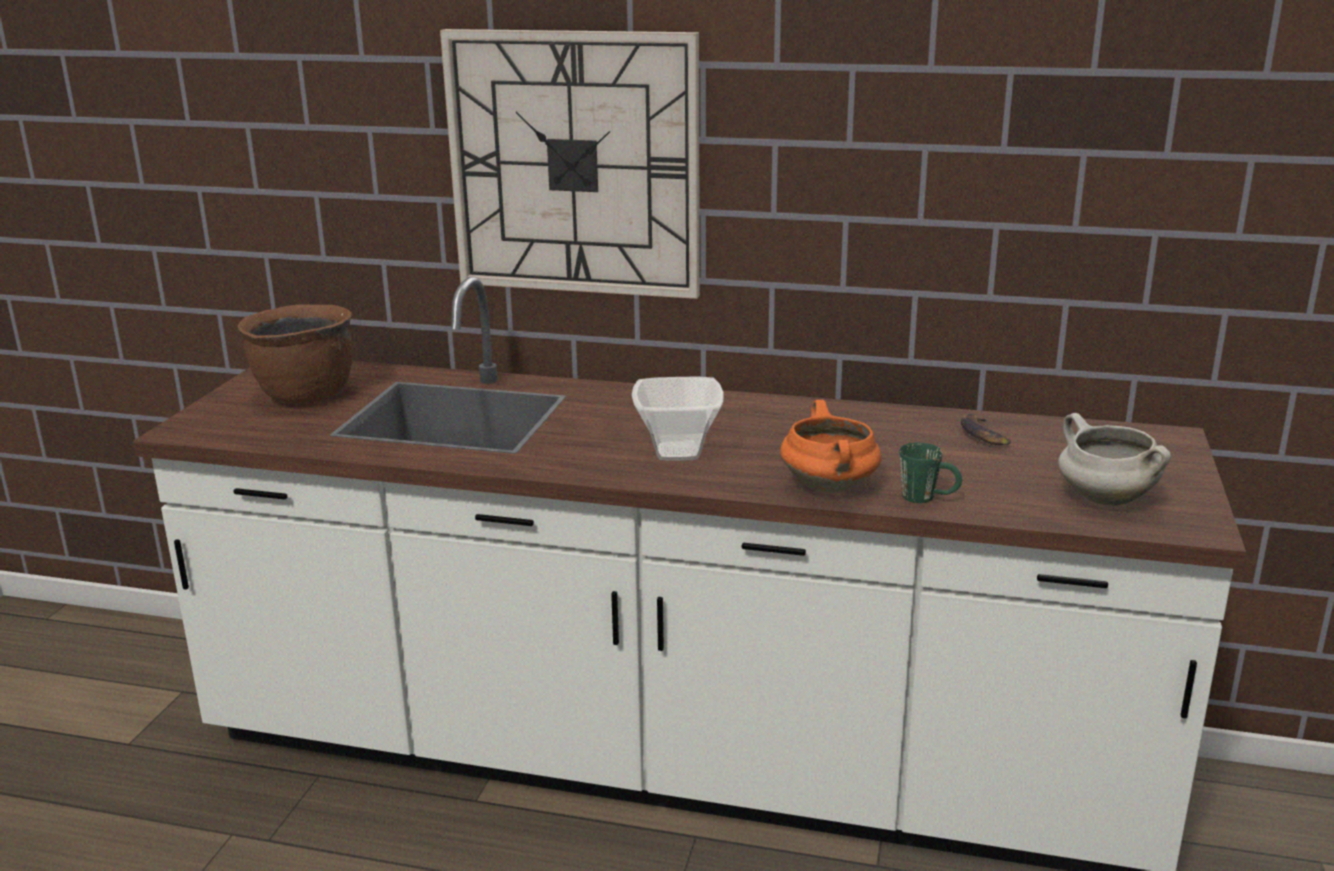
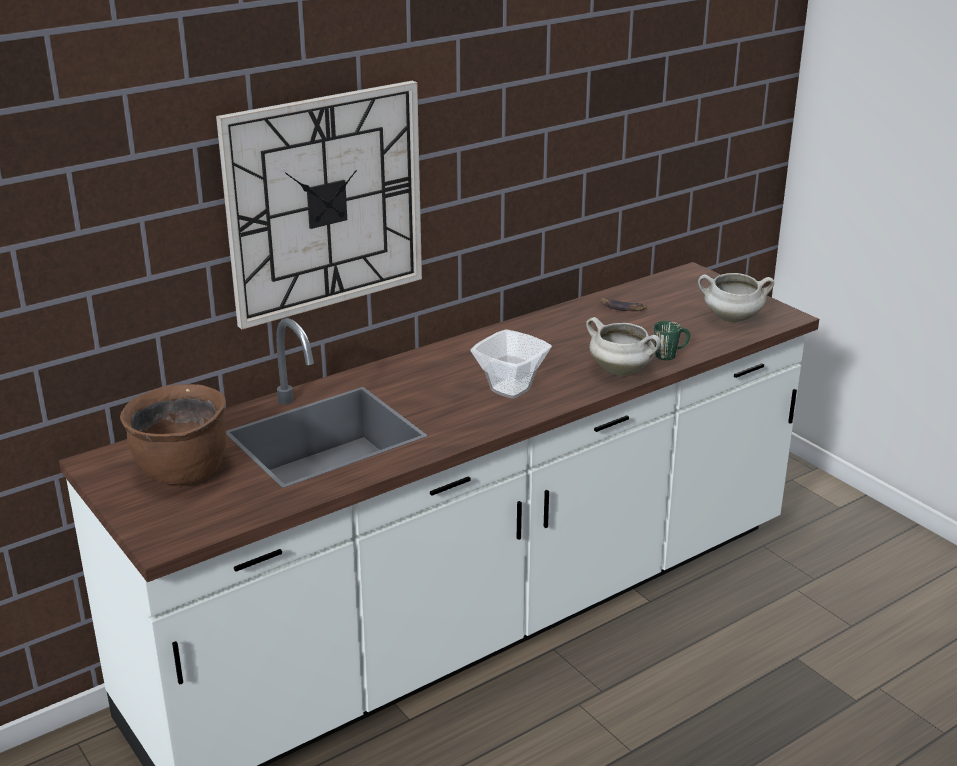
camera: 50 degrees left, 5 degrees up
orange cooking pot [780,400,881,493] -> white cooking pot [586,317,661,375]

